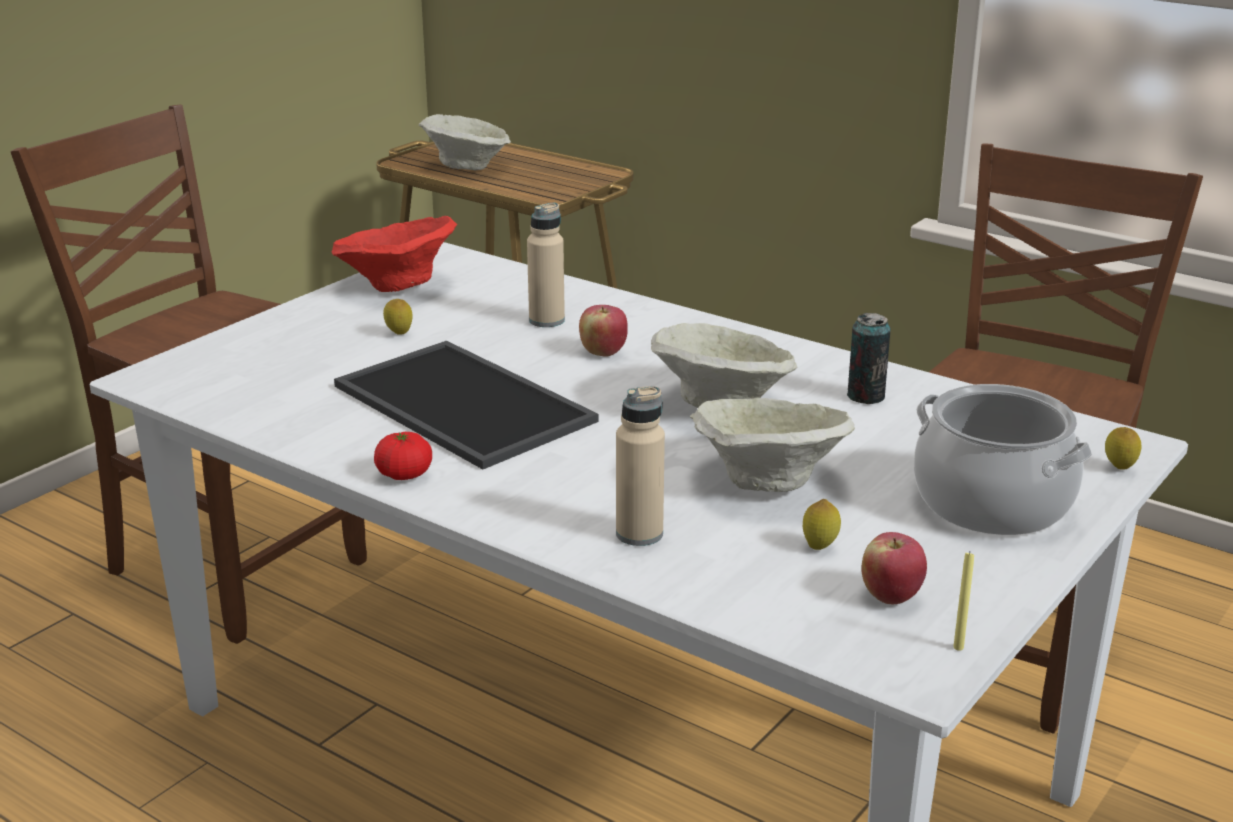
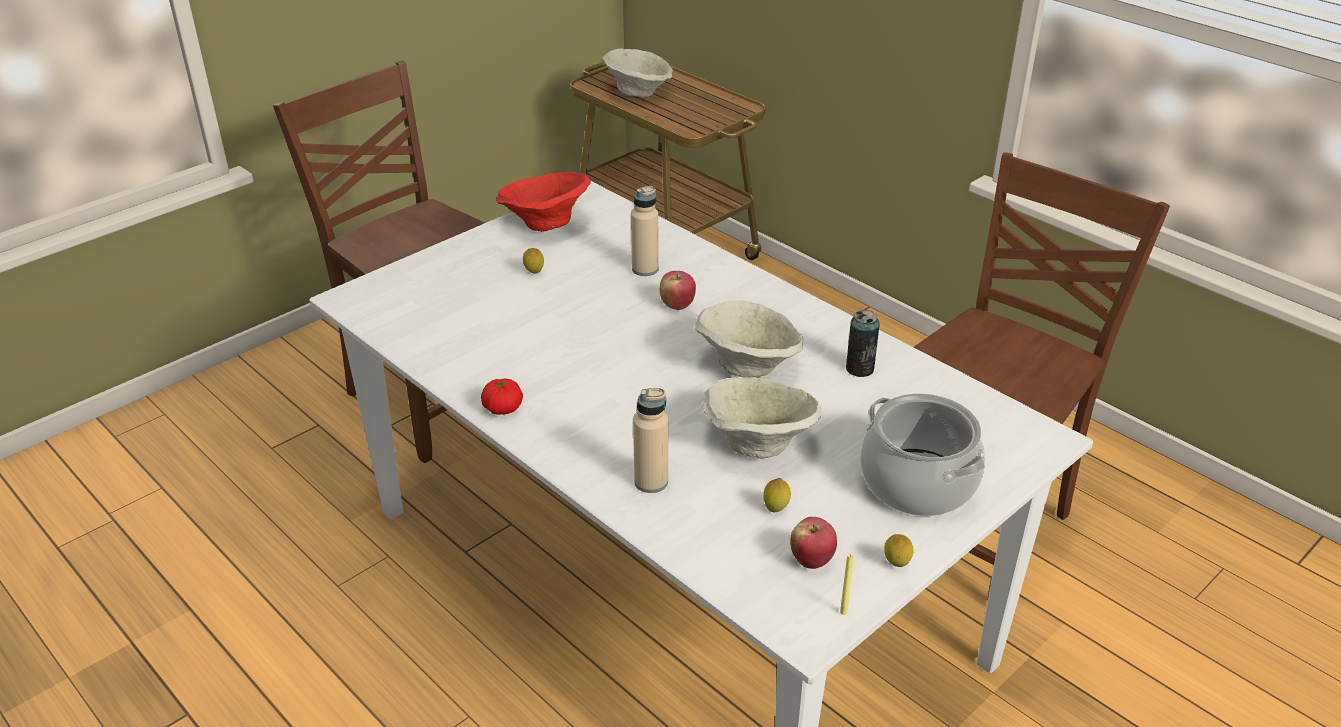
camera: 10 degrees right, 10 degrees up
tray [334,341,598,469] -> none
lemon [1105,427,1142,470] -> lemon moved to [884,534,914,567]

